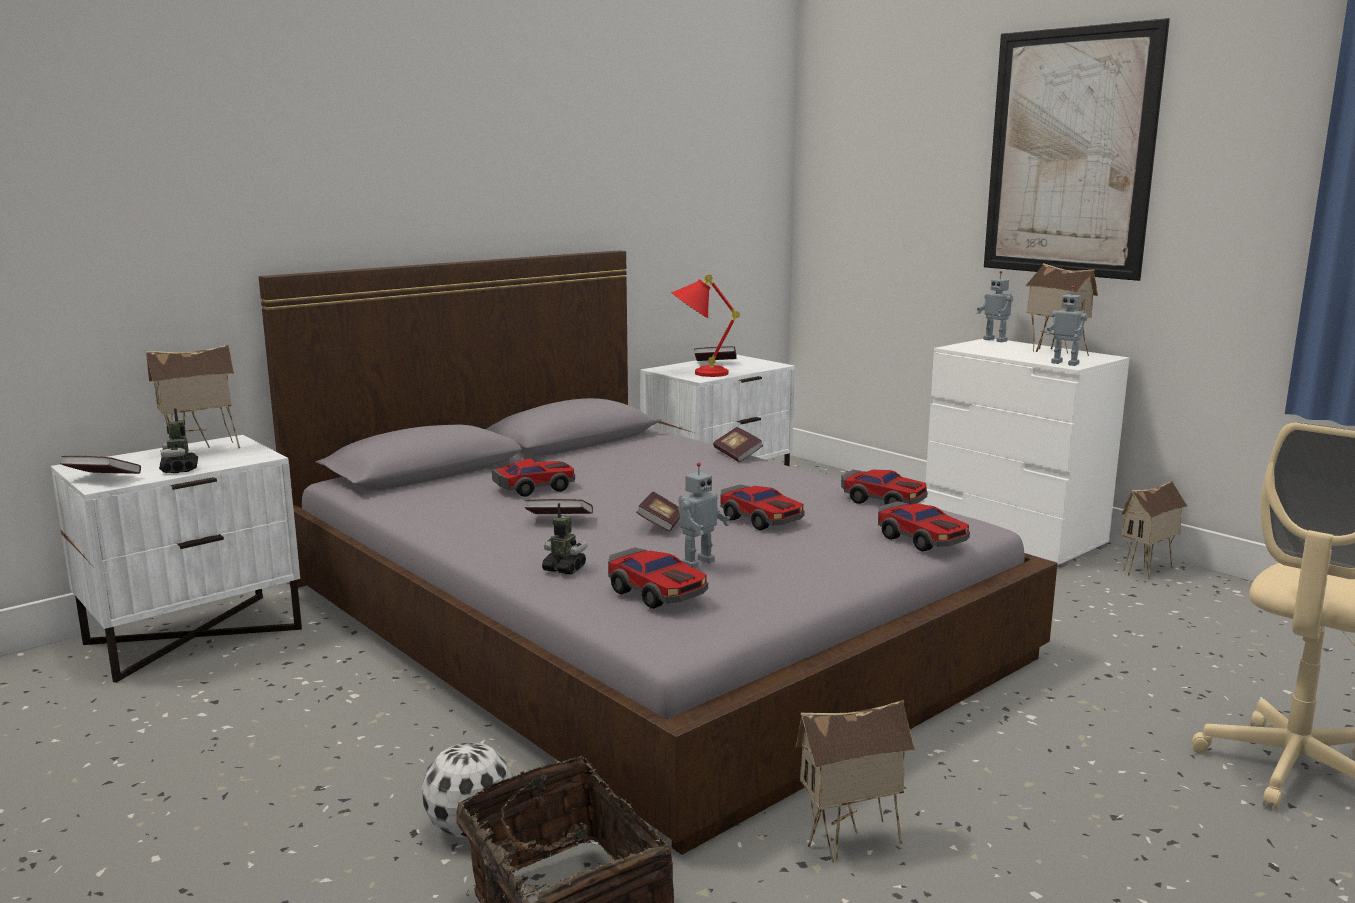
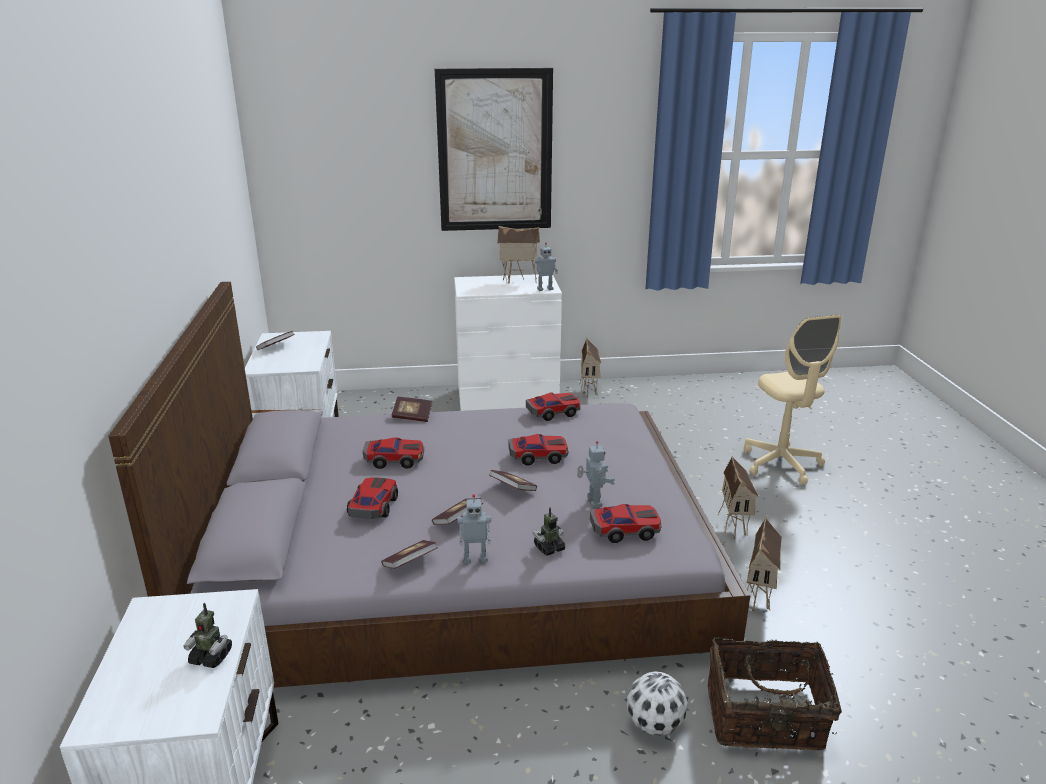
camera: 55 degrees left, 10 degrees up
book [60,456,141,474] -> book moved to [381,540,438,569]
toy house [145,344,240,448] -> toy house moved to [718,456,759,540]
red table lamp [671,274,740,377] -> none
toy car [878,501,970,552] -> toy car moved to [363,437,424,469]
toy robot [977,271,1013,342] -> toy robot moved to [457,494,491,563]

